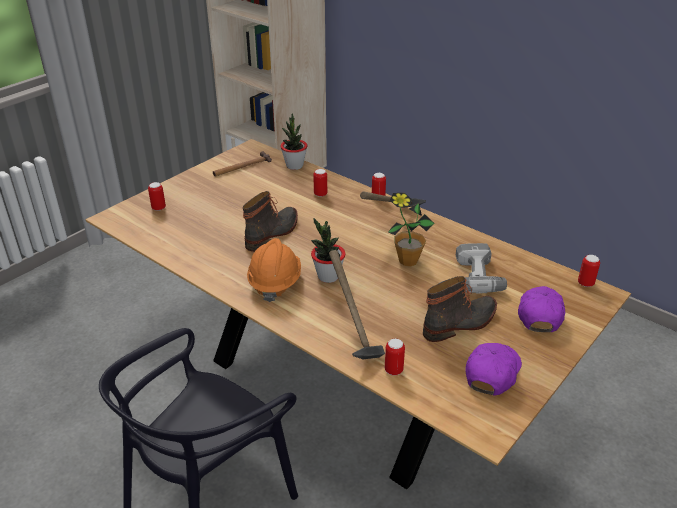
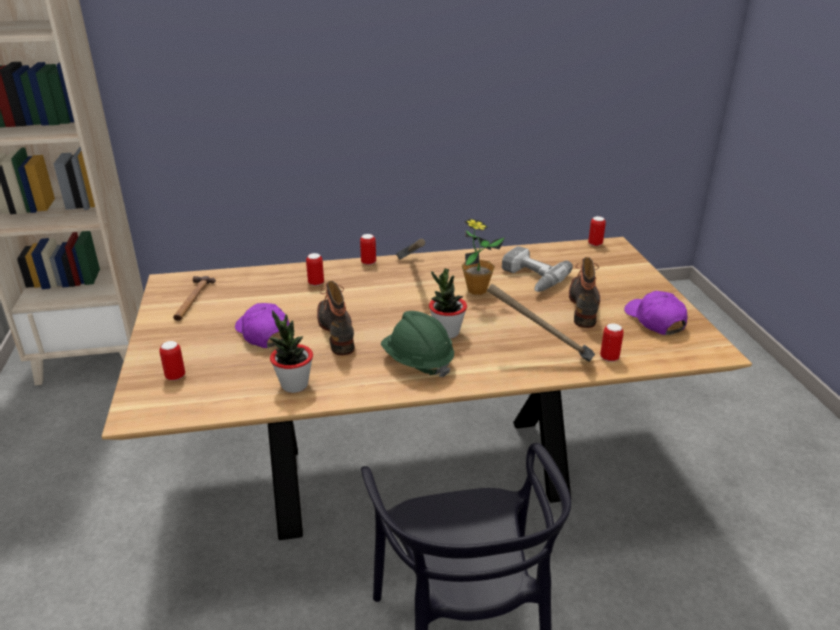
camera: 50 degrees left, 5 degrees down
orange hard hat [247,238,301,302] -> green hard hat [381,311,454,378]
potted plant [280,113,307,170] -> potted plant moved to [269,310,313,393]
purple cap [518,286,565,332] -> purple cap moved to [235,303,290,348]

